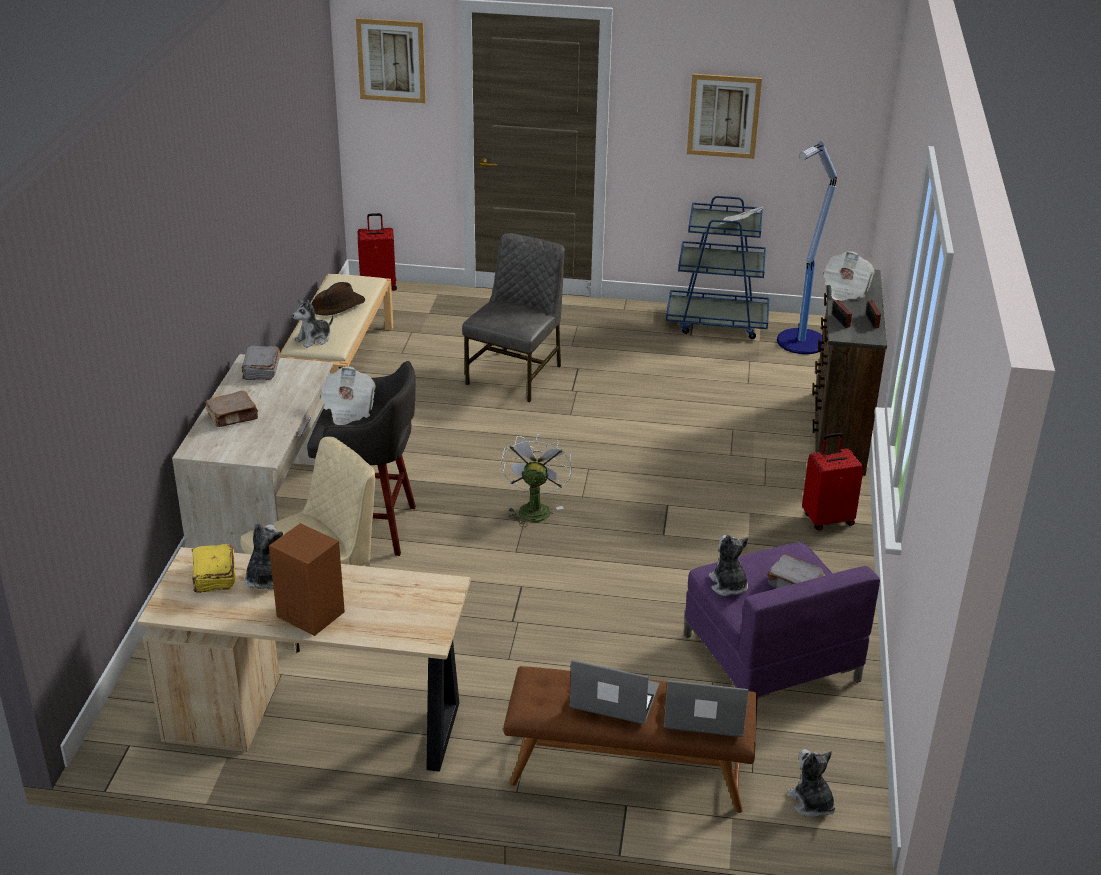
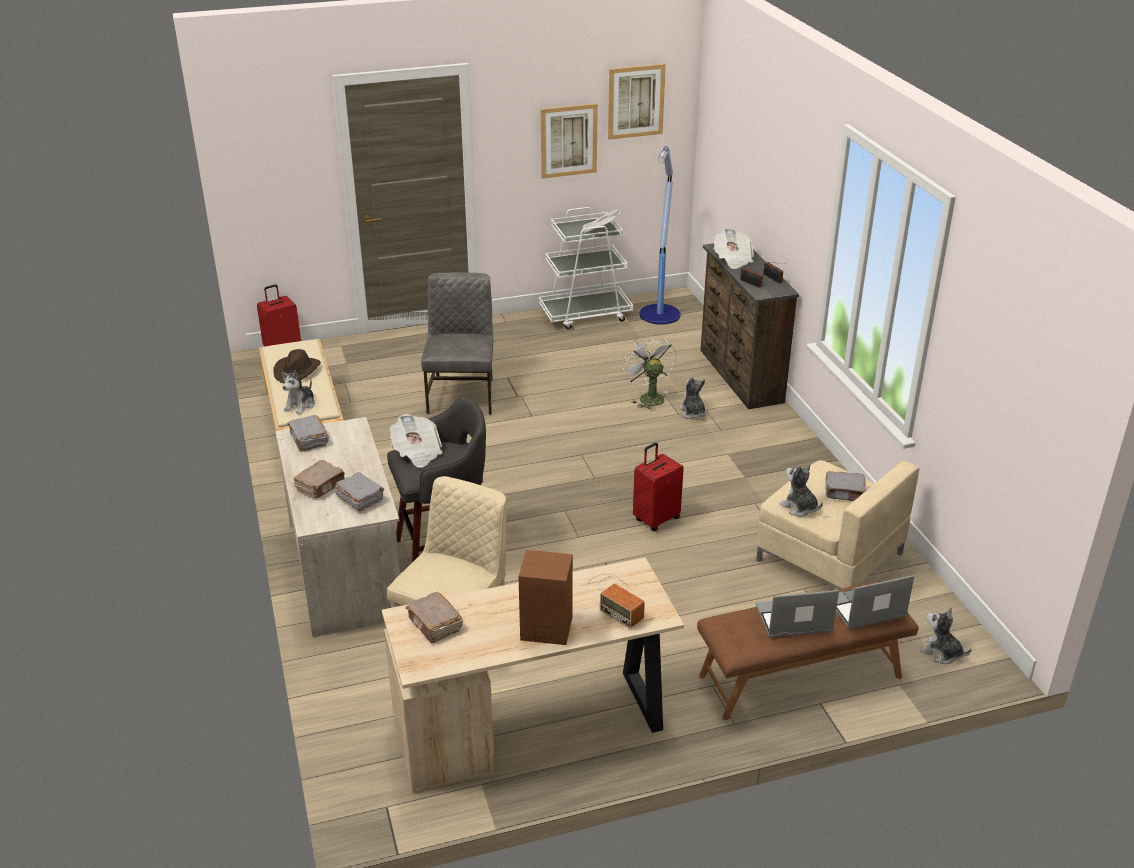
camera: 25 degrees left, 0 degrees up
yellow book [192,544,236,593] -> brown book [406,592,463,643]
plush toy [244,523,283,590] -> plush toy moved to [679,377,706,419]
picture [356,18,426,103] -> picture moved to [608,64,666,140]
white fan [501,433,572,527] -> white fan moved to [623,336,676,411]
blue cart [666,196,769,339] -> white cart [539,207,633,330]
purple armchair [684,542,880,698] -> beige armchair [756,460,920,589]
red suitcase [802,433,864,531] -> red suitcase moved to [633,442,684,531]
none -> grey book [334,472,384,511]
none -> radio [586,574,645,629]

